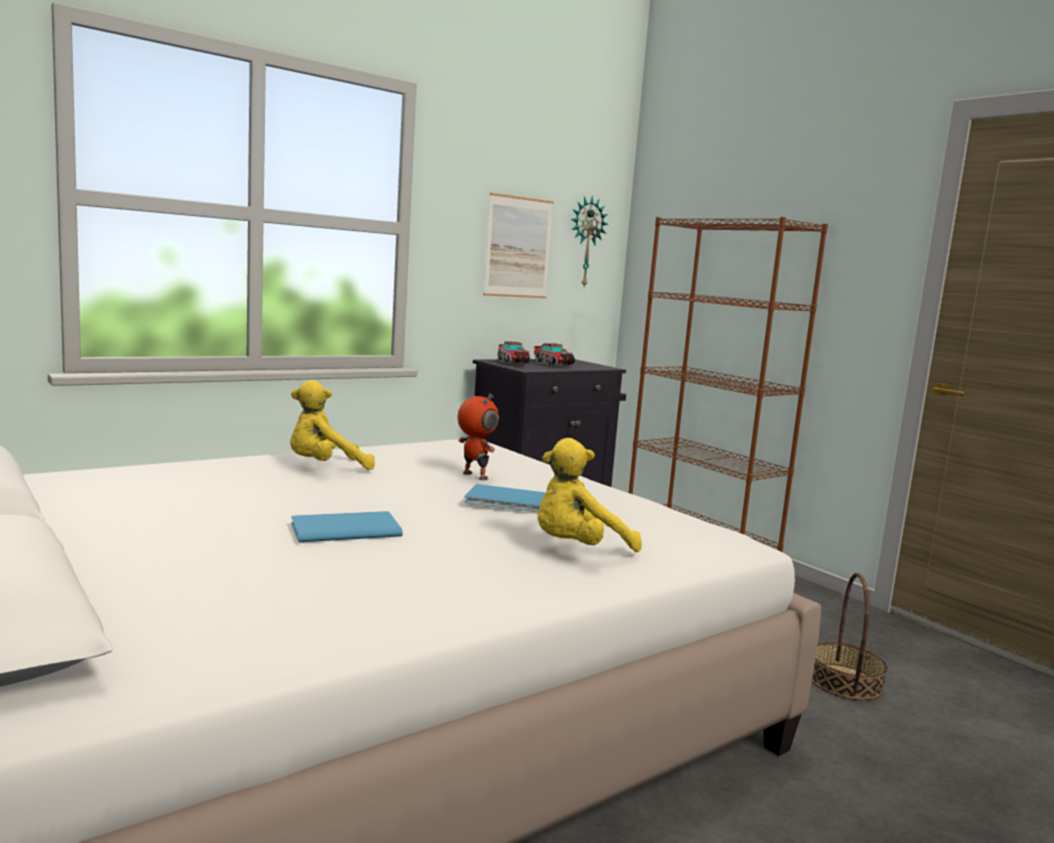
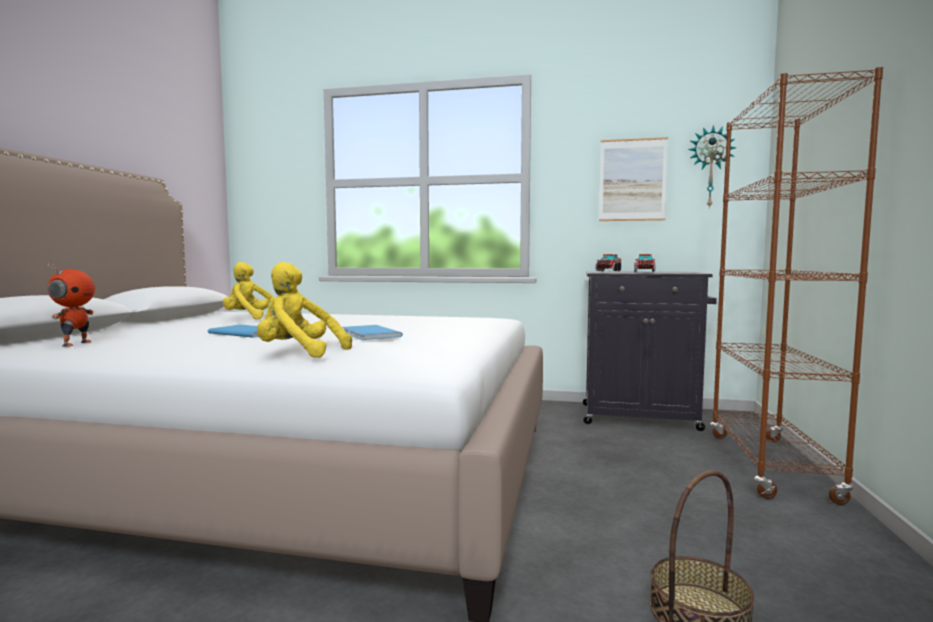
camera: 50 degrees right, 5 degrees down
yellow plush toy [290,380,375,470] -> yellow plush toy moved to [223,262,275,320]
toy robot [457,394,499,480] -> toy robot moved to [47,263,95,347]

